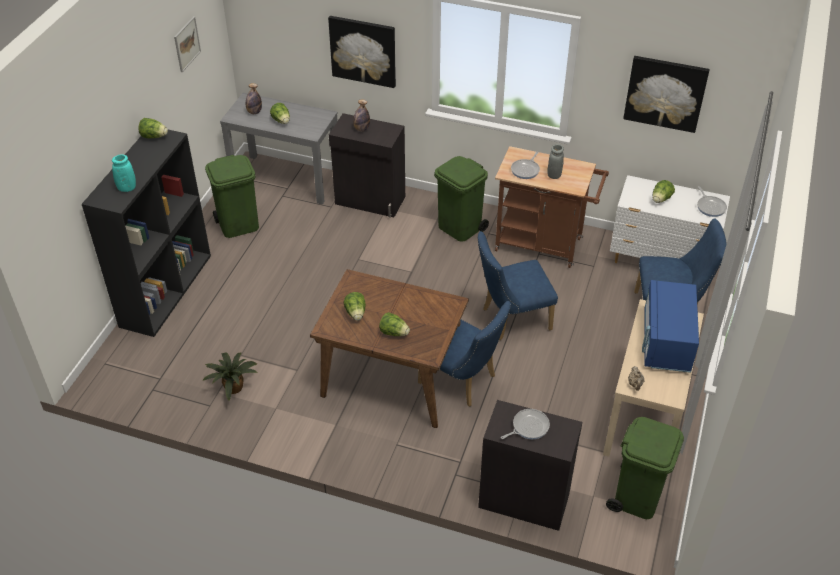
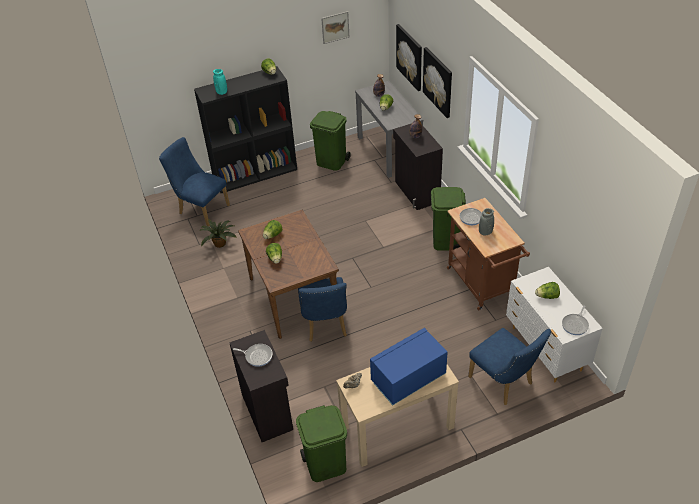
camera: 50 degrees right, 0 degrees up
blue chair [478,231,558,340] -> blue chair moved to [159,137,230,227]
picture [623,56,710,133] -> picture moved to [396,24,422,91]

